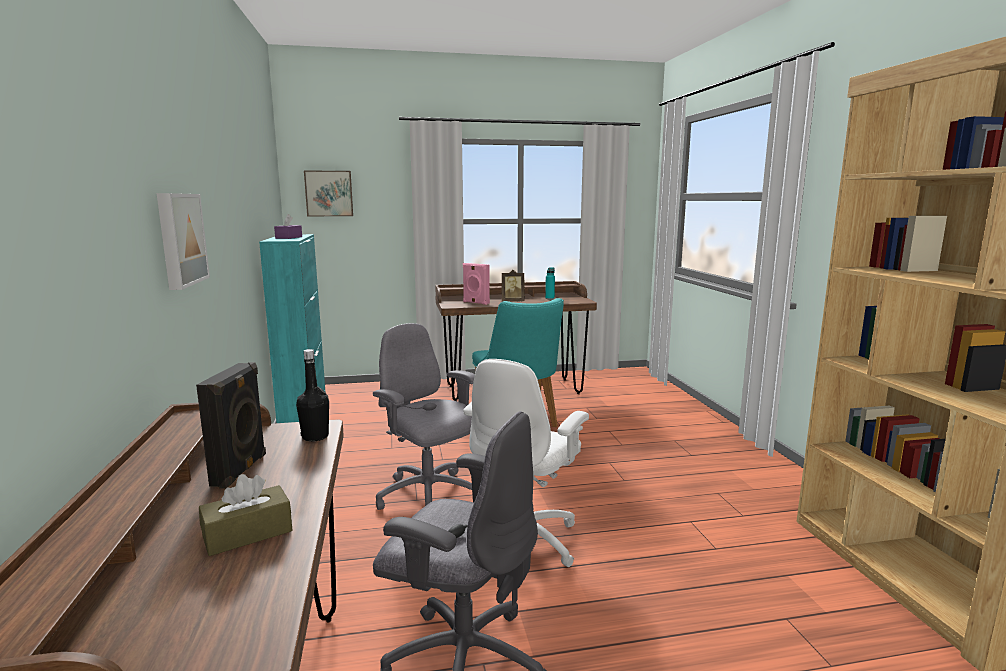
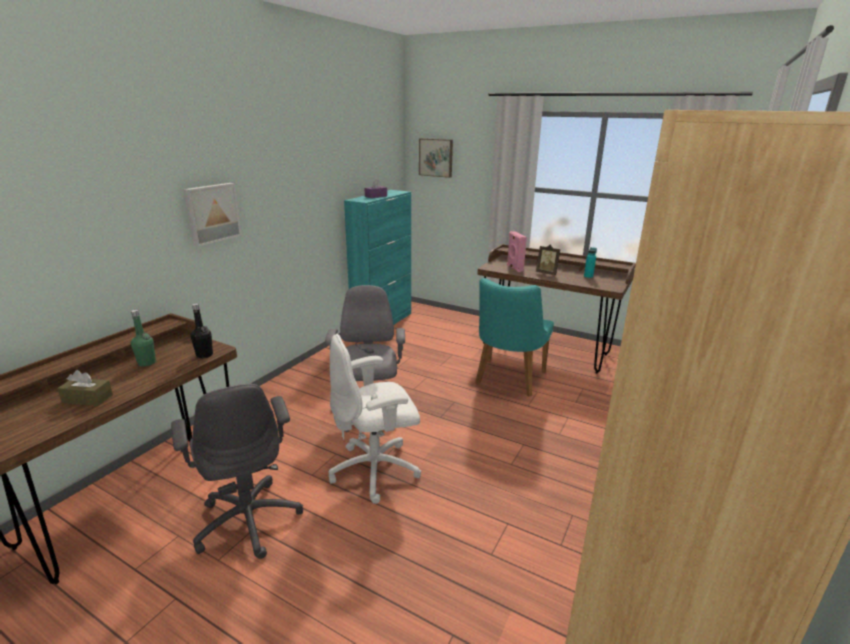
camera: 40 degrees right, 10 degrees up
black speaker [196,362,266,489] -> green bottle [131,310,156,367]

